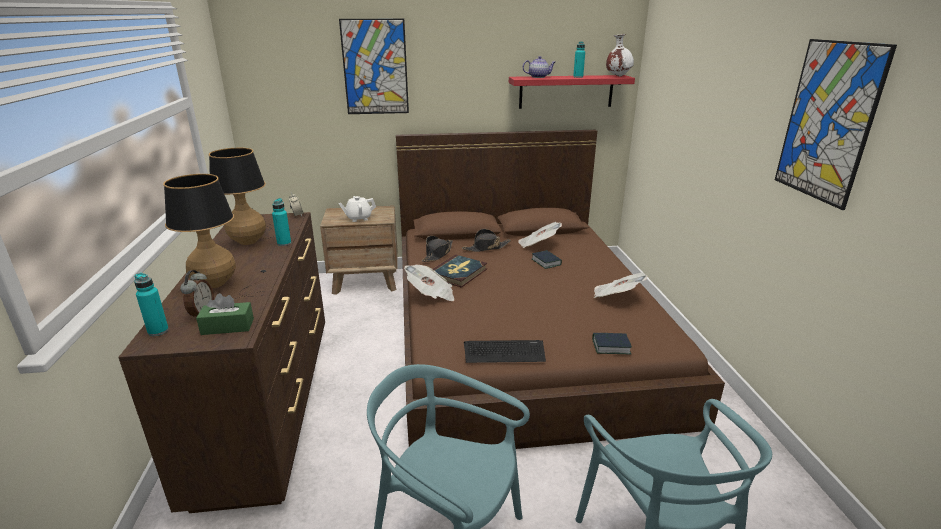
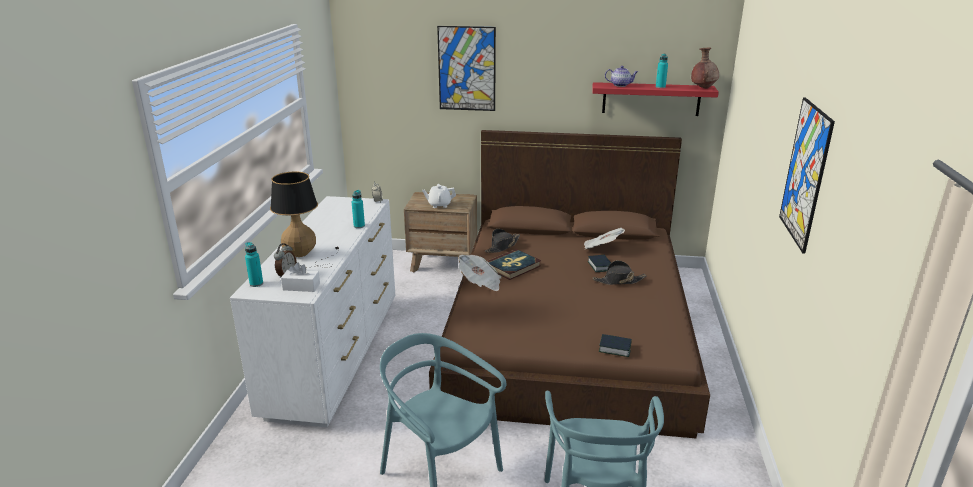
camera: 15 degrees right, 0 degrees up
brown dresser [118,212,325,513] -> white dresser [230,196,395,427]
green tissue box [196,293,254,335] -> white tissue box [281,262,320,292]
table lamp [209,148,275,245] -> none
black hat [462,229,511,252] -> black hat moved to [592,260,646,285]
keyboard [464,340,546,363] -> none
newspaper [594,272,648,298] -> none
white vase [606,34,634,77] -> brown vase [691,48,719,88]

